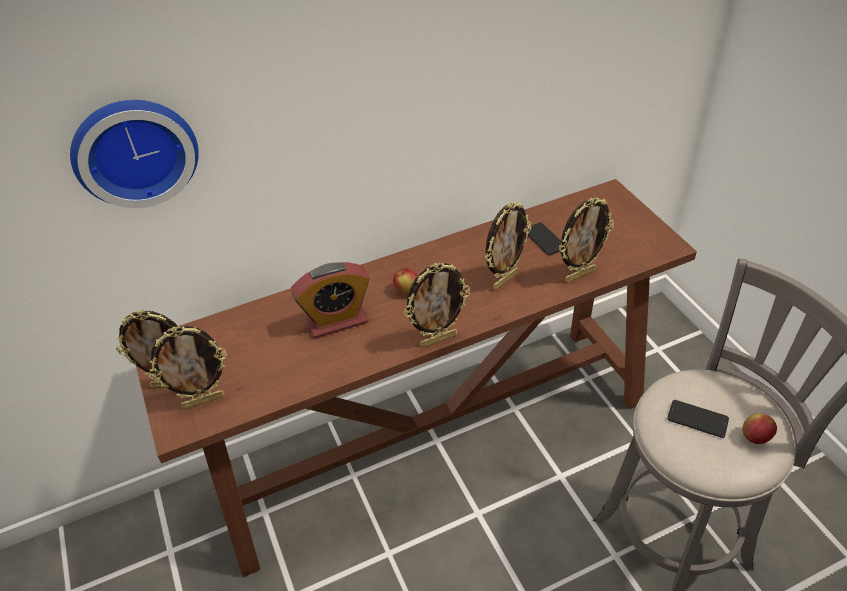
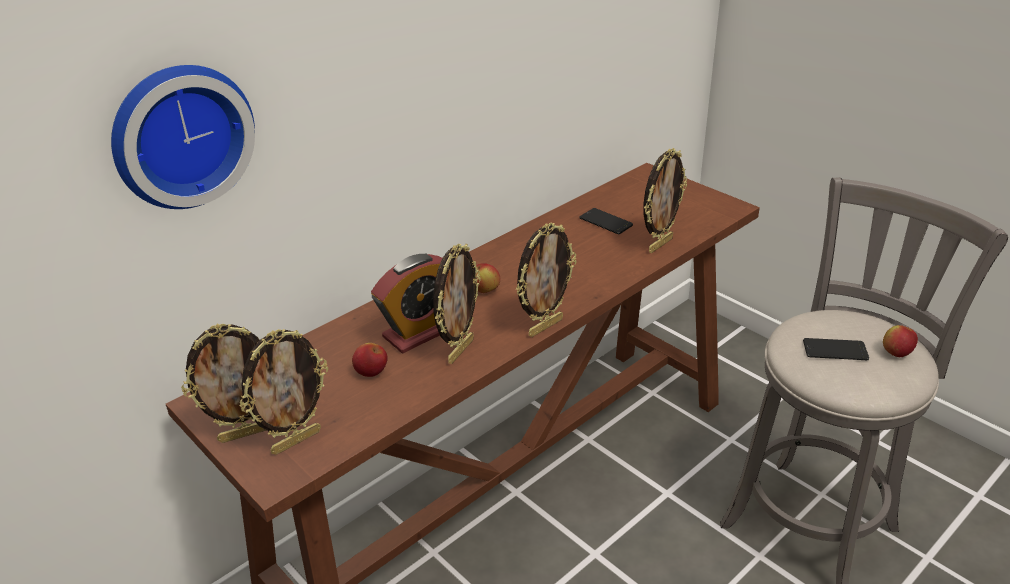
camera: 20 degrees left, 10 degrees down
picture frame [485,202,531,290] -> picture frame moved to [433,244,481,364]
none -> apple [352,343,388,377]

